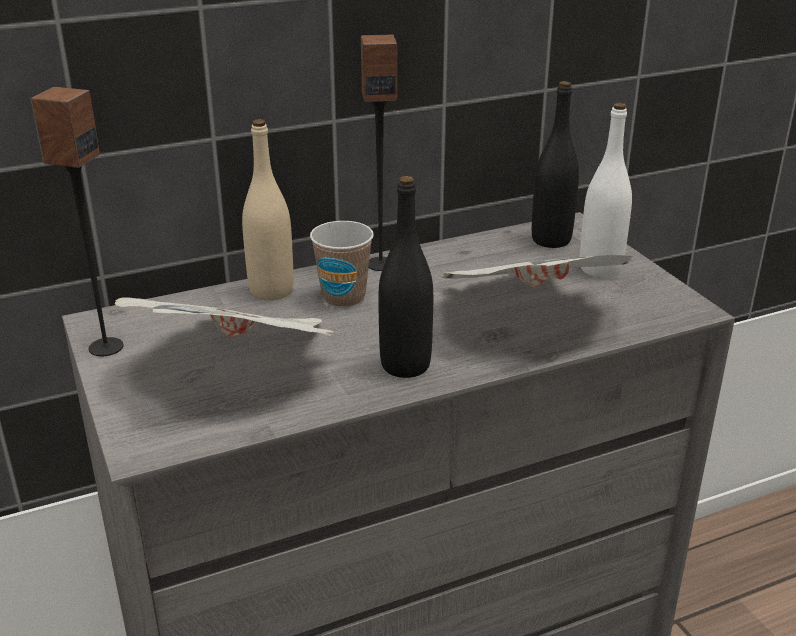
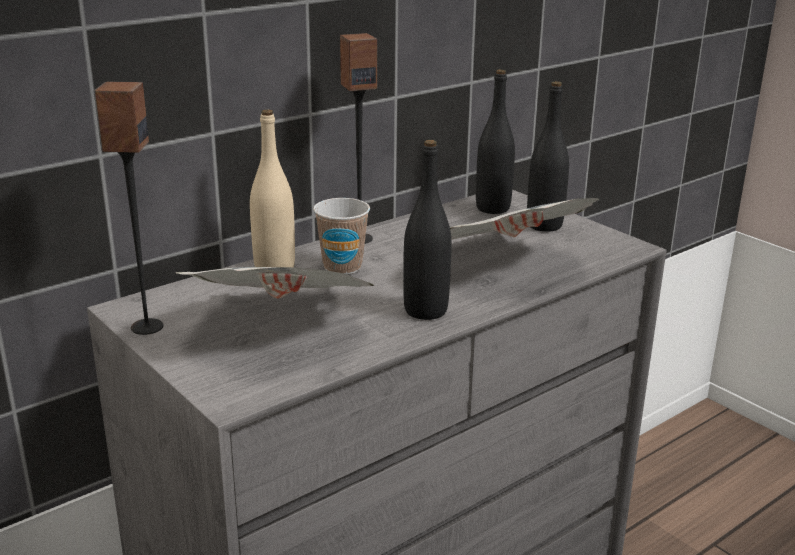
camera: 15 degrees left, 5 degrees down
white bottle [580,103,632,278] -> black bottle [527,81,569,232]

